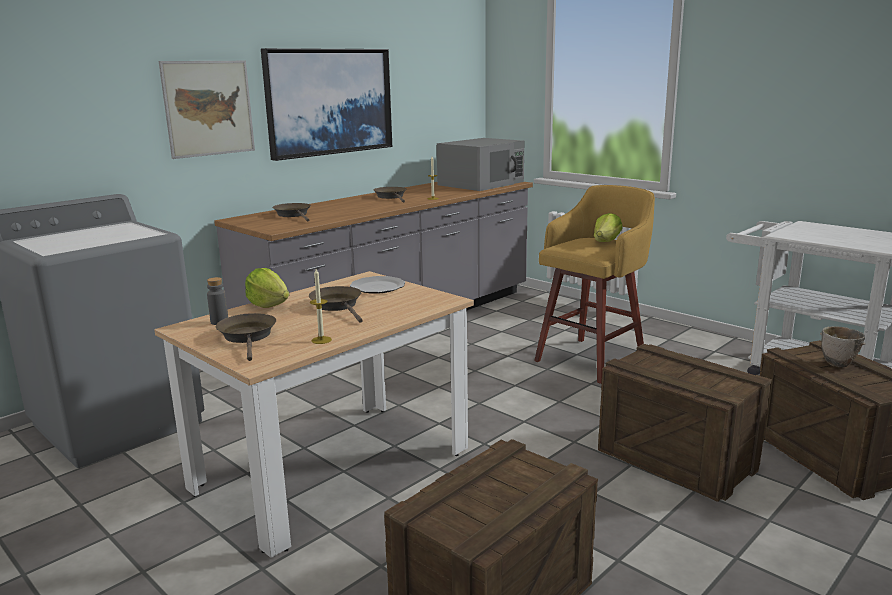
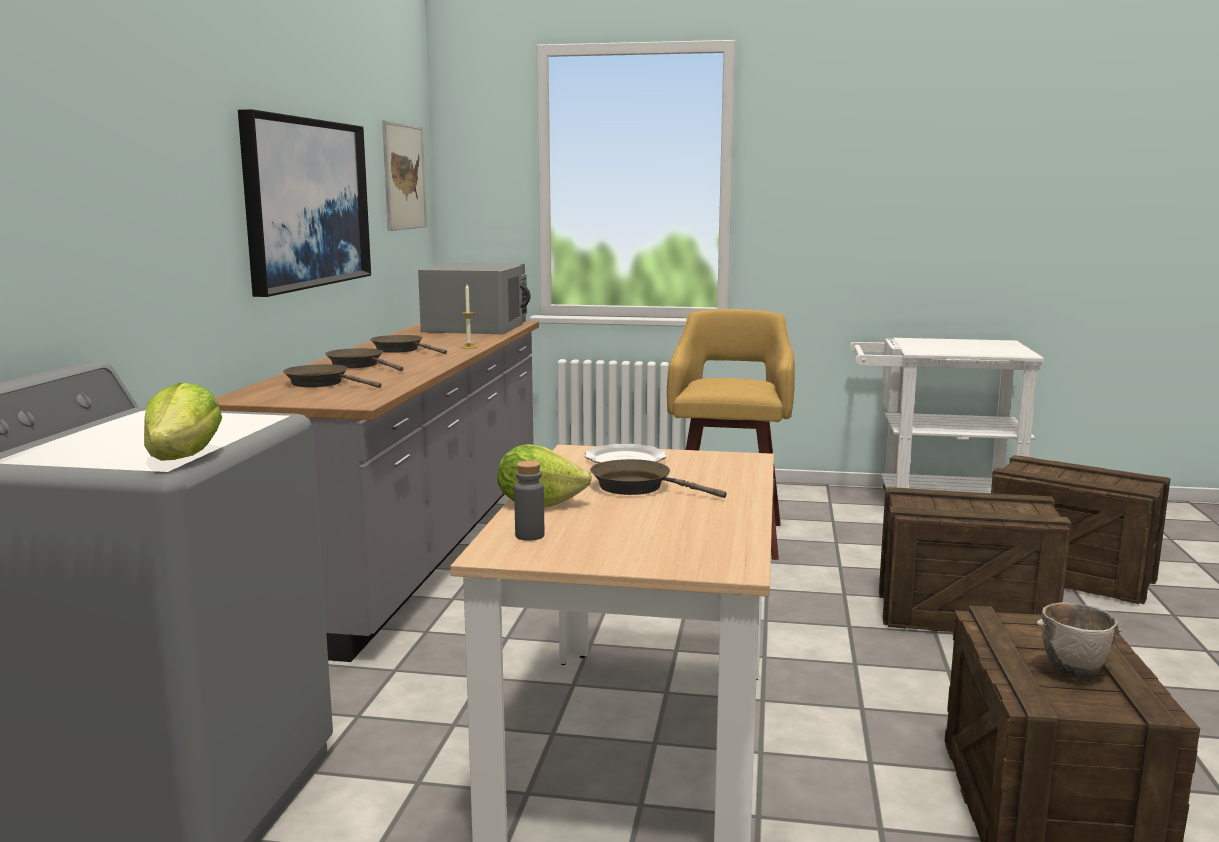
camera: 35 degrees left, 5 degrees down
picture [159,61,255,159] -> picture moved to [382,120,427,231]
brown frying pan [216,313,276,361] -> brown frying pan moved to [325,348,403,371]
candle [310,269,332,344] -> none
lettuce [594,213,622,242] -> lettuce moved to [144,383,222,461]
bowl [820,326,866,368] -> bowl moved to [1037,602,1122,681]

